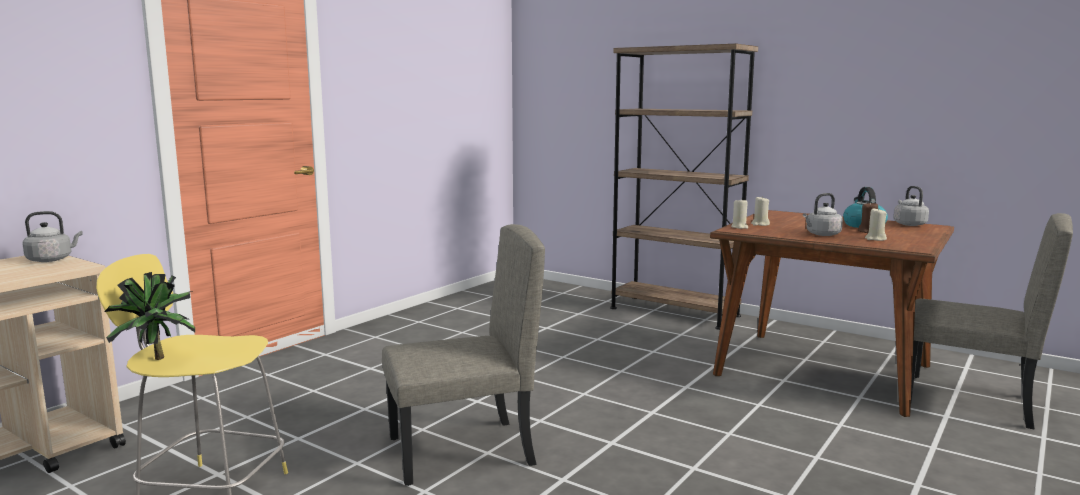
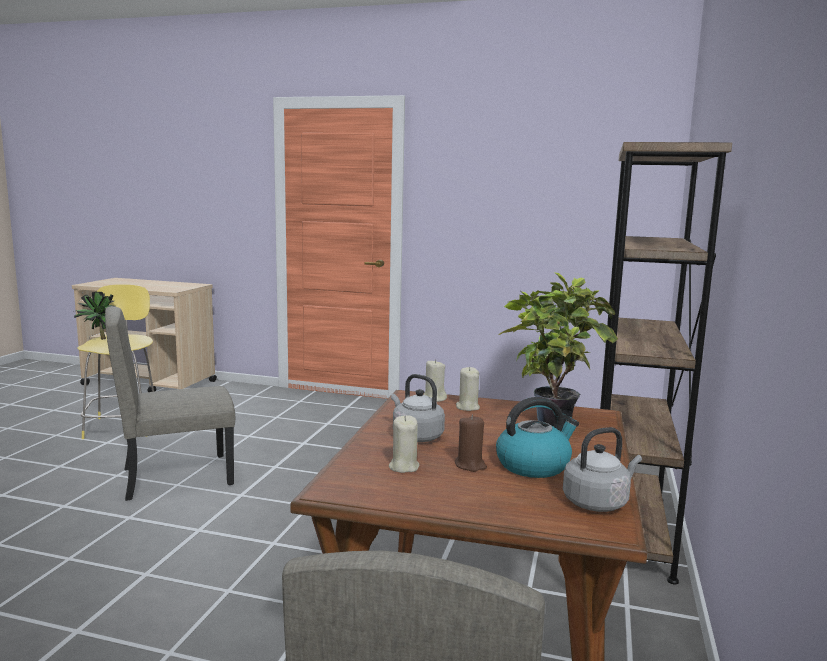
camera: 70 degrees right, 0 degrees up
grey kettle [22,211,83,262] -> none
beige chair [382,224,545,486] -> beige chair turned 105 degrees clockwise [105,306,235,501]
none -> potted plant [498,273,618,426]

